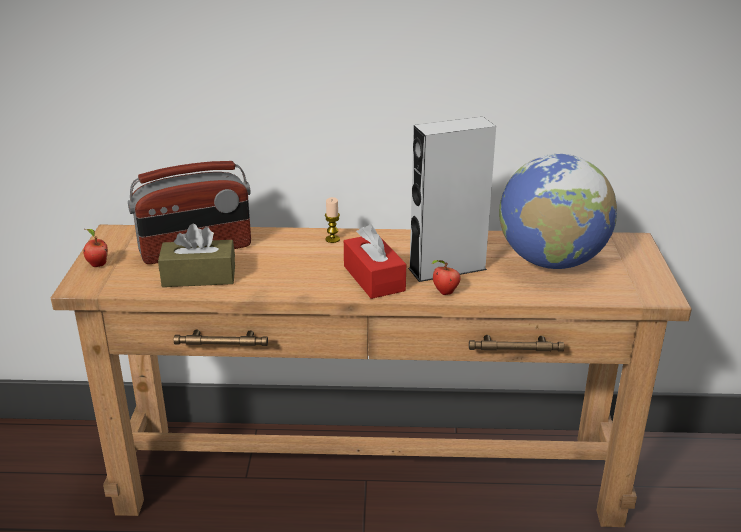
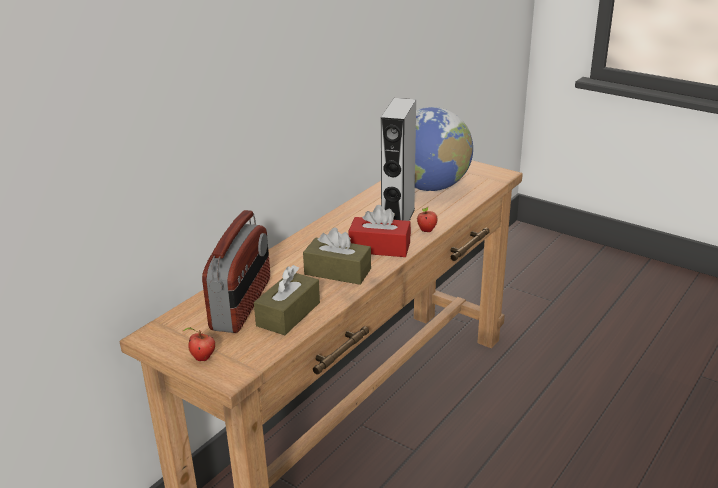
camera: 55 degrees left, 0 degrees up
candle [325,197,340,243] -> none
none -> brown tissue box [303,227,371,285]

